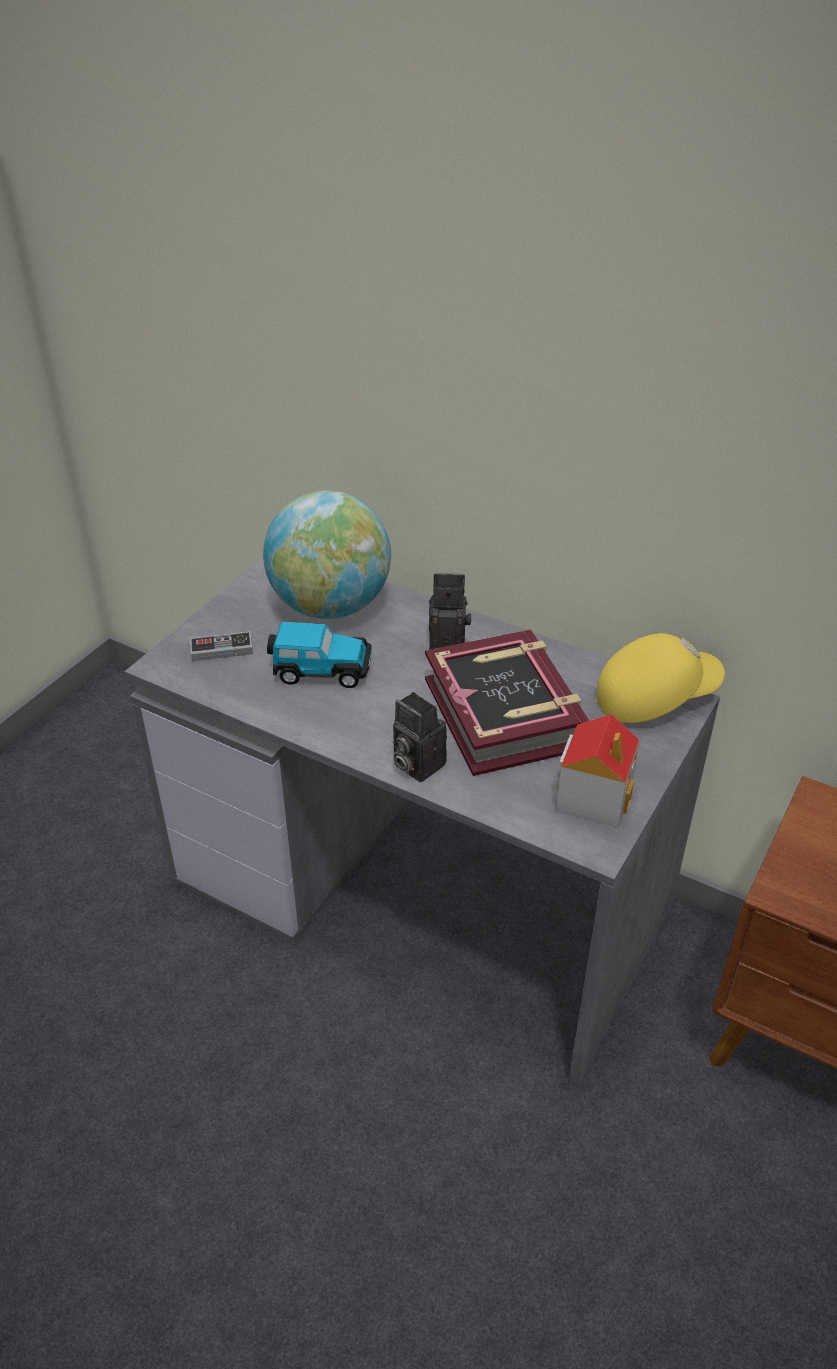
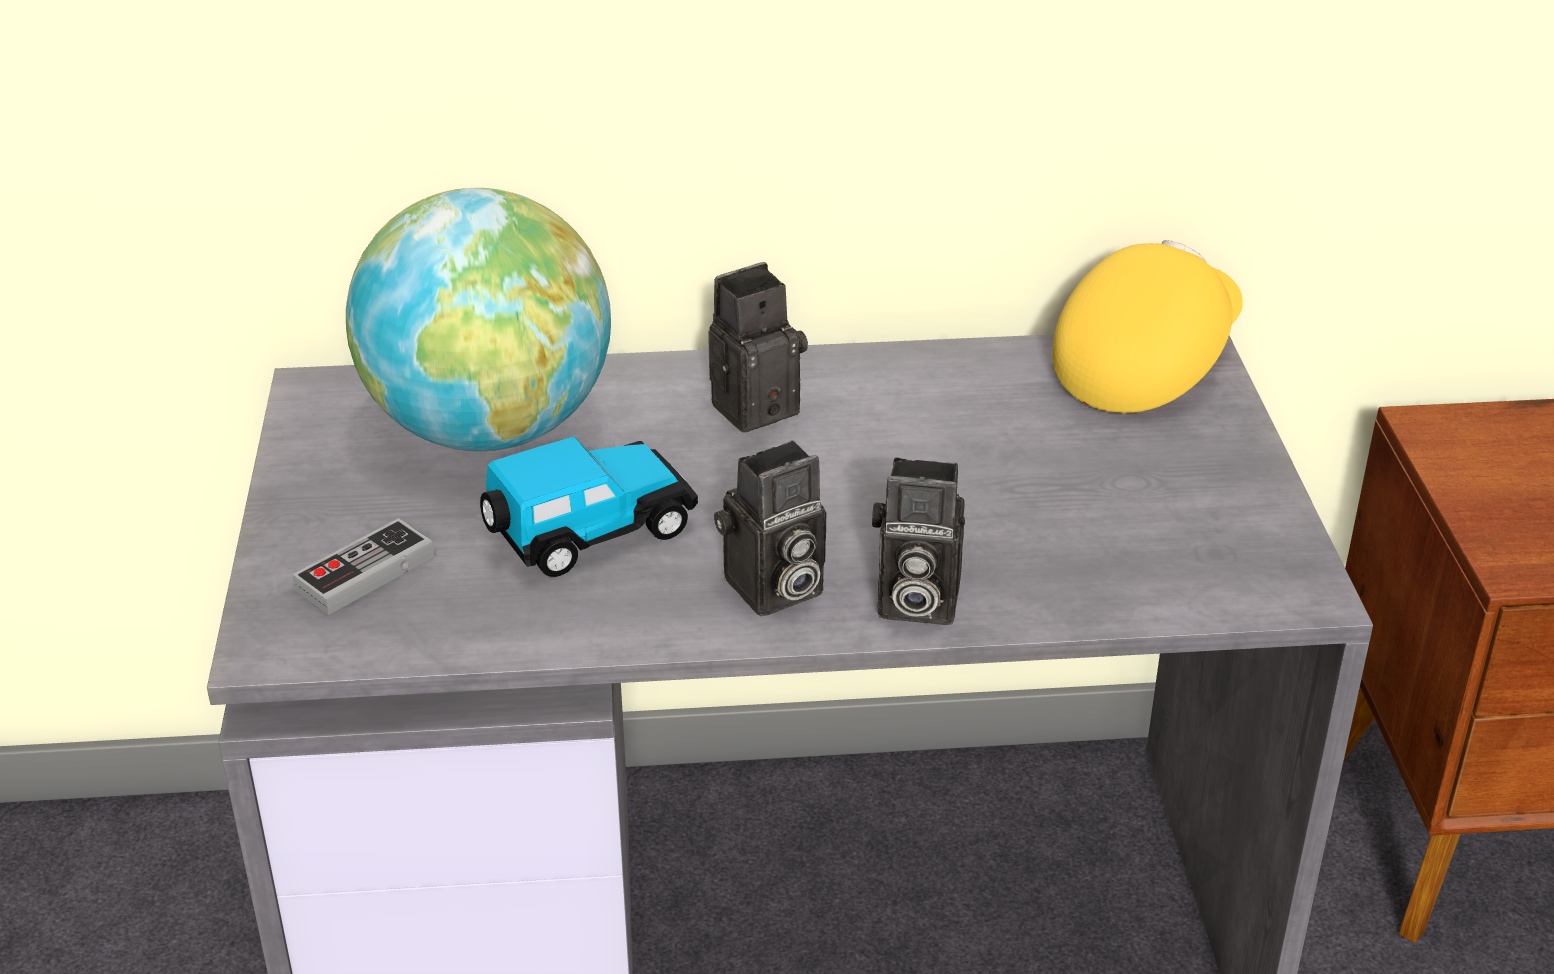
camera: 35 degrees left, 5 degrees down
book [425,629,589,776] -> none
toy house [556,714,640,828] -> none
none -> camera [714,440,826,616]

